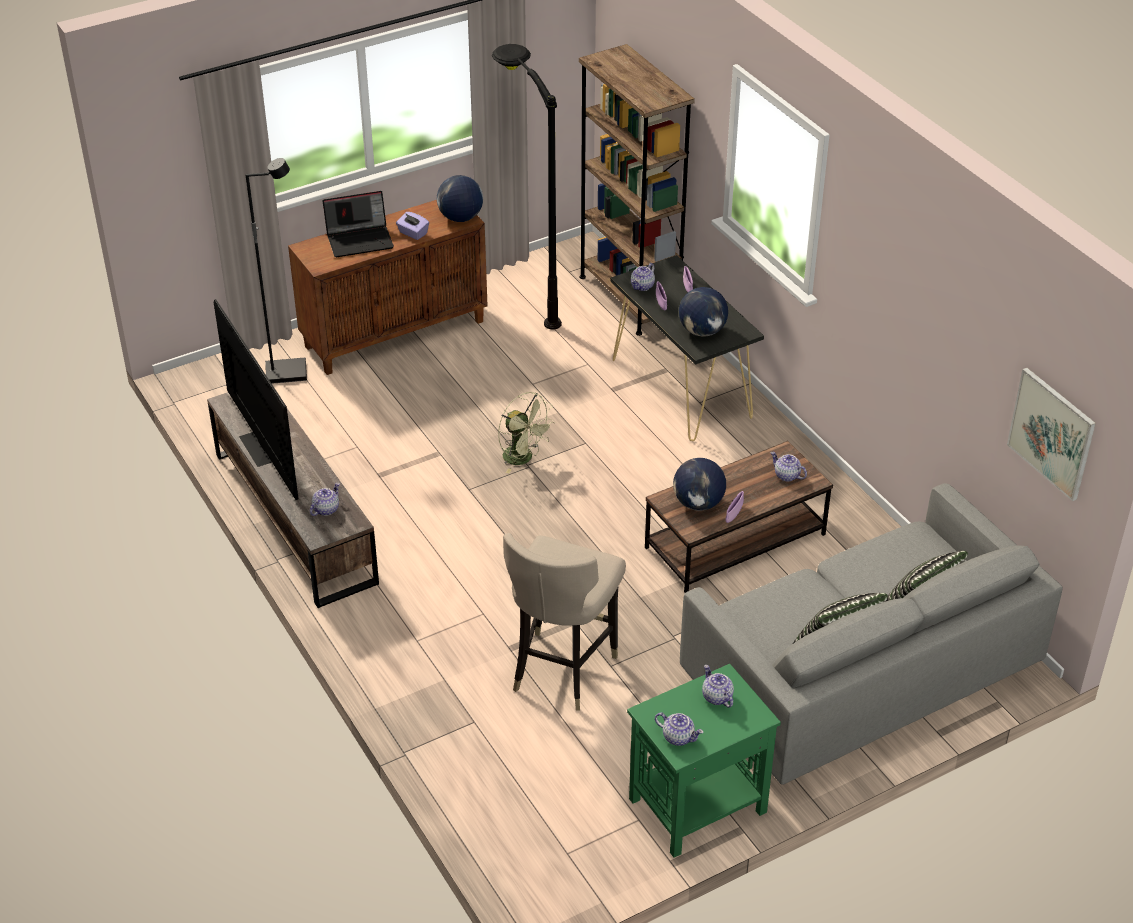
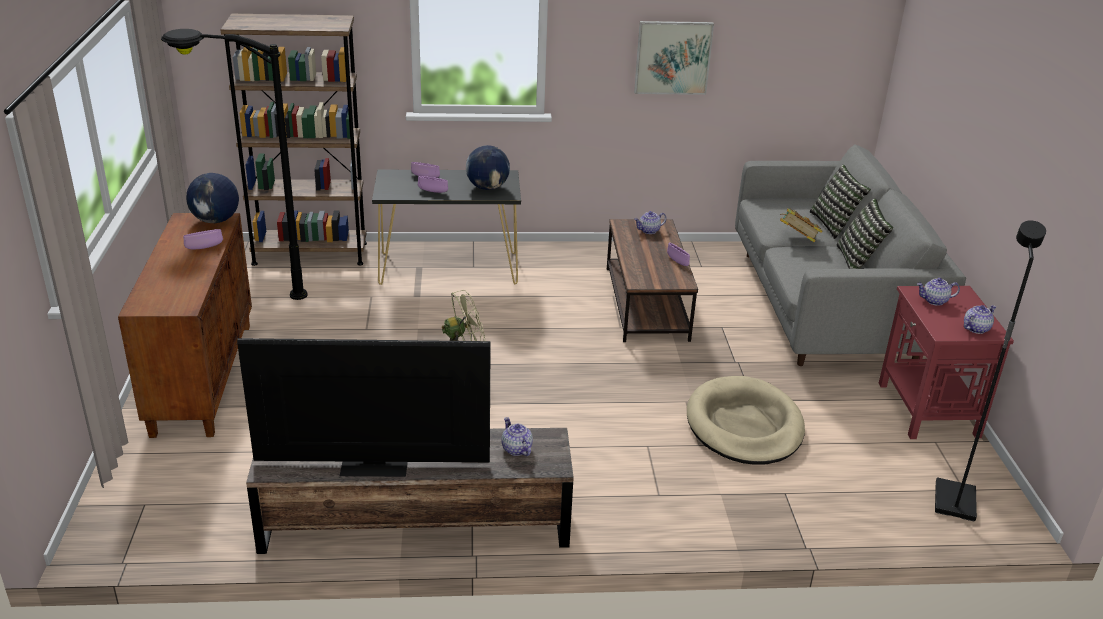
camera: 65 degrees left, 10 degrees down
black floor lamp [245,158,307,384] -> black floor lamp moved to [935,220,1046,521]
laptop [322,191,394,257] -> none
purple tissue box [396,212,429,240] -> purple bowl [183,229,223,249]
beige stool [503,533,626,711] -> beige dog bed [687,376,805,465]
green side table [627,664,781,858] -> red side table [879,286,1014,439]
teapot [631,263,655,291] -> none
globe [673,458,726,511] -> none
picture [1007,368,1096,501] -> picture moved to [634,21,714,95]
none -> book [780,208,822,243]

